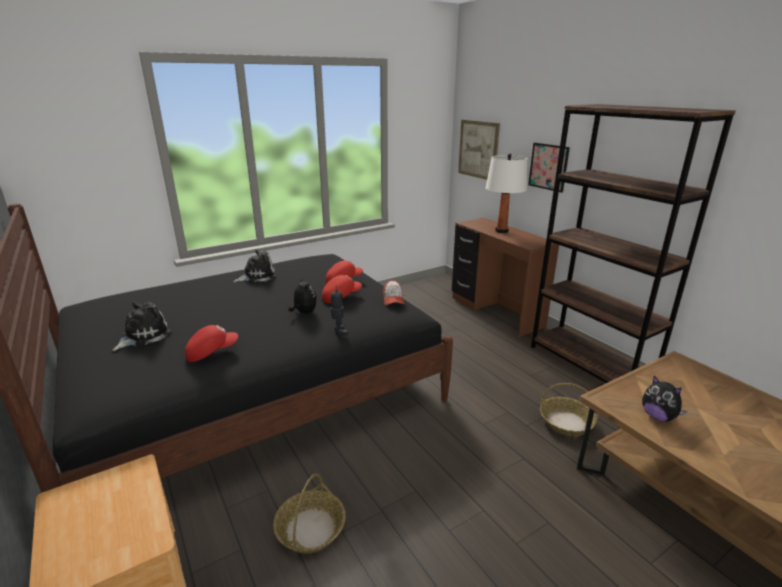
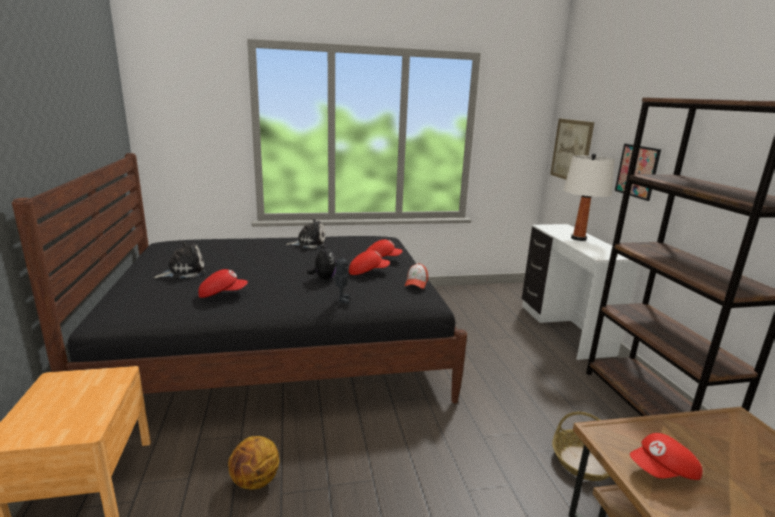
camera: 20 degrees right, 5 degrees down
basket [273,473,346,553] -> basketball [228,436,279,489]
brown desk [452,218,559,337] -> white desk [522,224,639,360]
plush toy [642,376,687,421] -> red cap [630,433,703,480]

